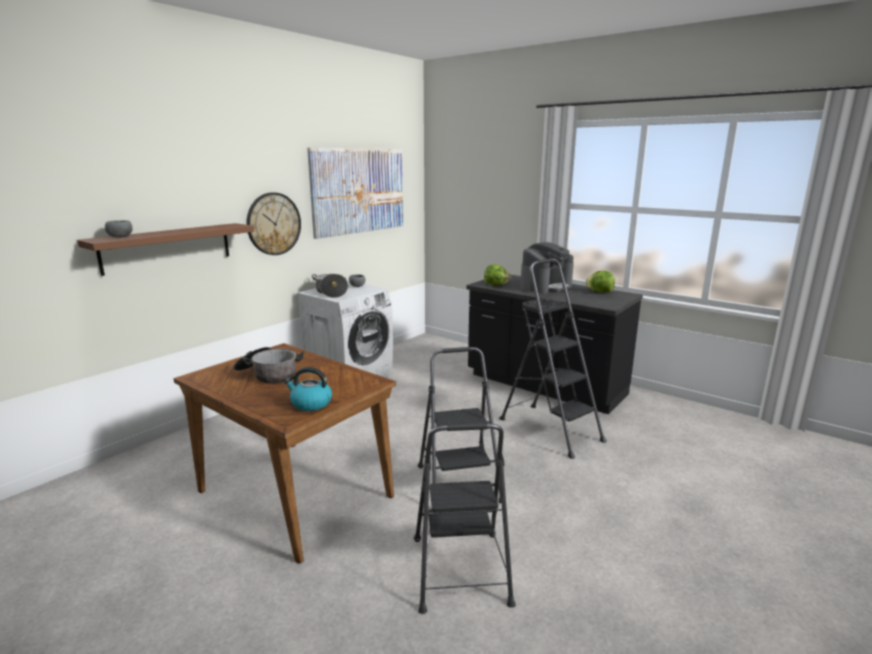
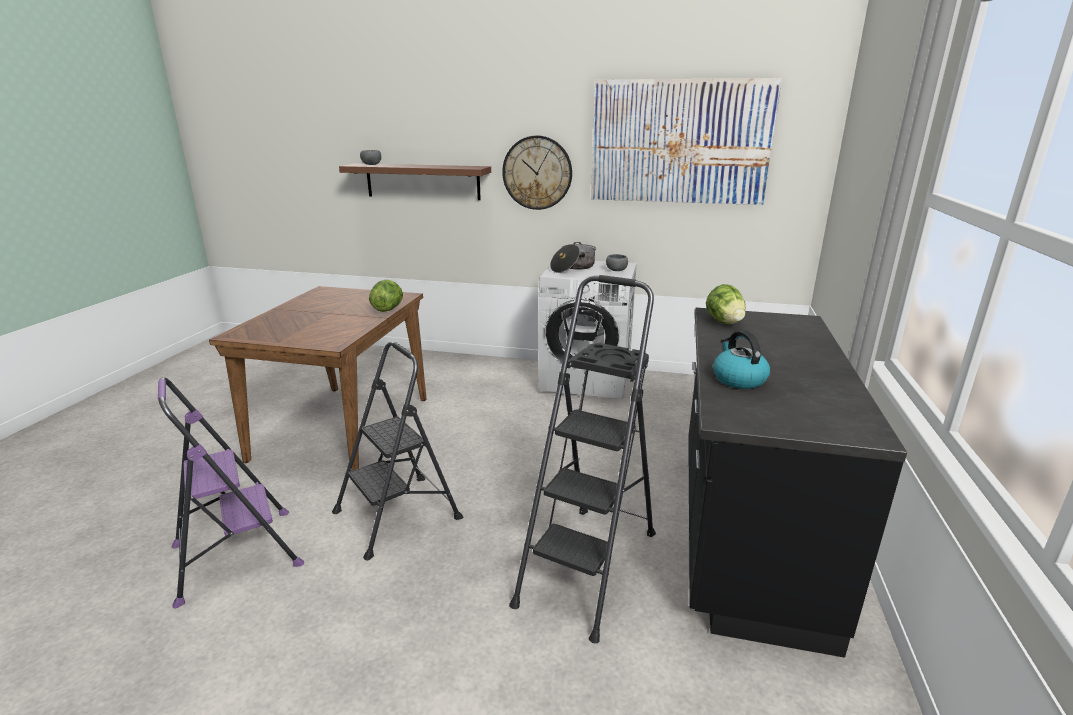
camera: 65 degrees right, 5 degrees up
cooking pot [233,347,304,384] -> none
kettle [284,367,332,411] -> kettle moved to [713,330,770,389]
black step ladder [414,423,516,614] -> purple step ladder [158,377,304,608]
coffee machine [520,242,574,294] -> none
lettuce [585,271,615,293] -> lettuce moved to [369,280,403,312]

